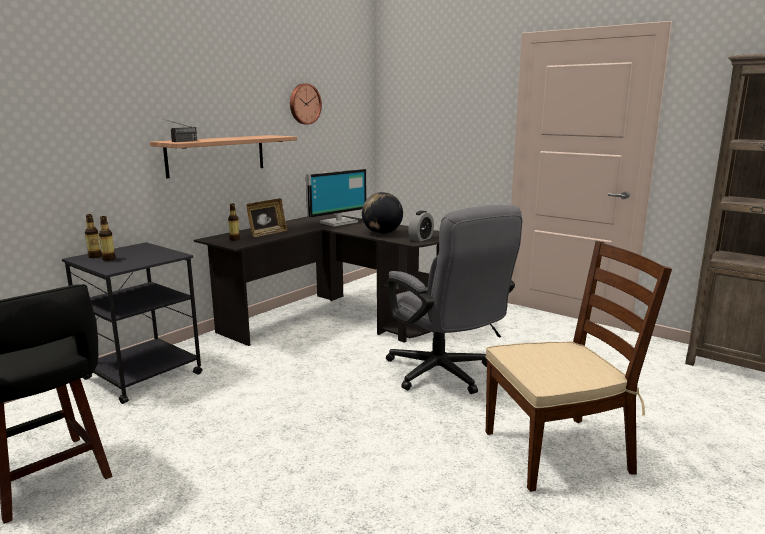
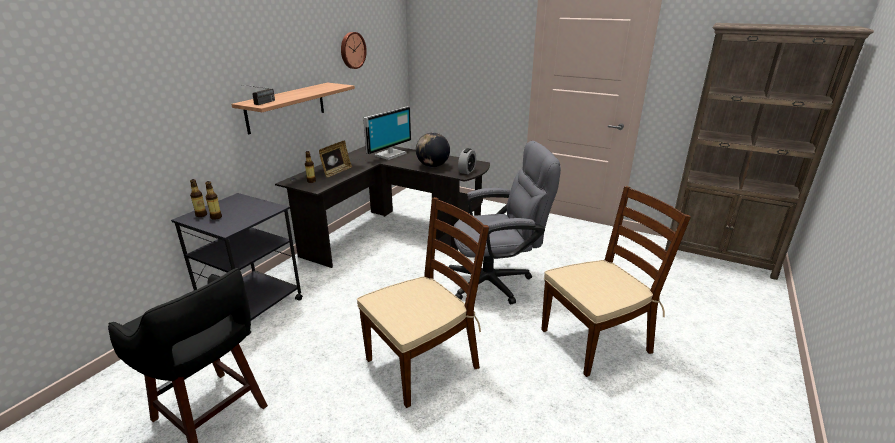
camera: 10 degrees left, 10 degrees up
grey office chair [386,205,522,394] -> grey office chair turned 60 degrees counterclockwise [449,141,561,304]
none -> brown chair [357,197,489,408]

